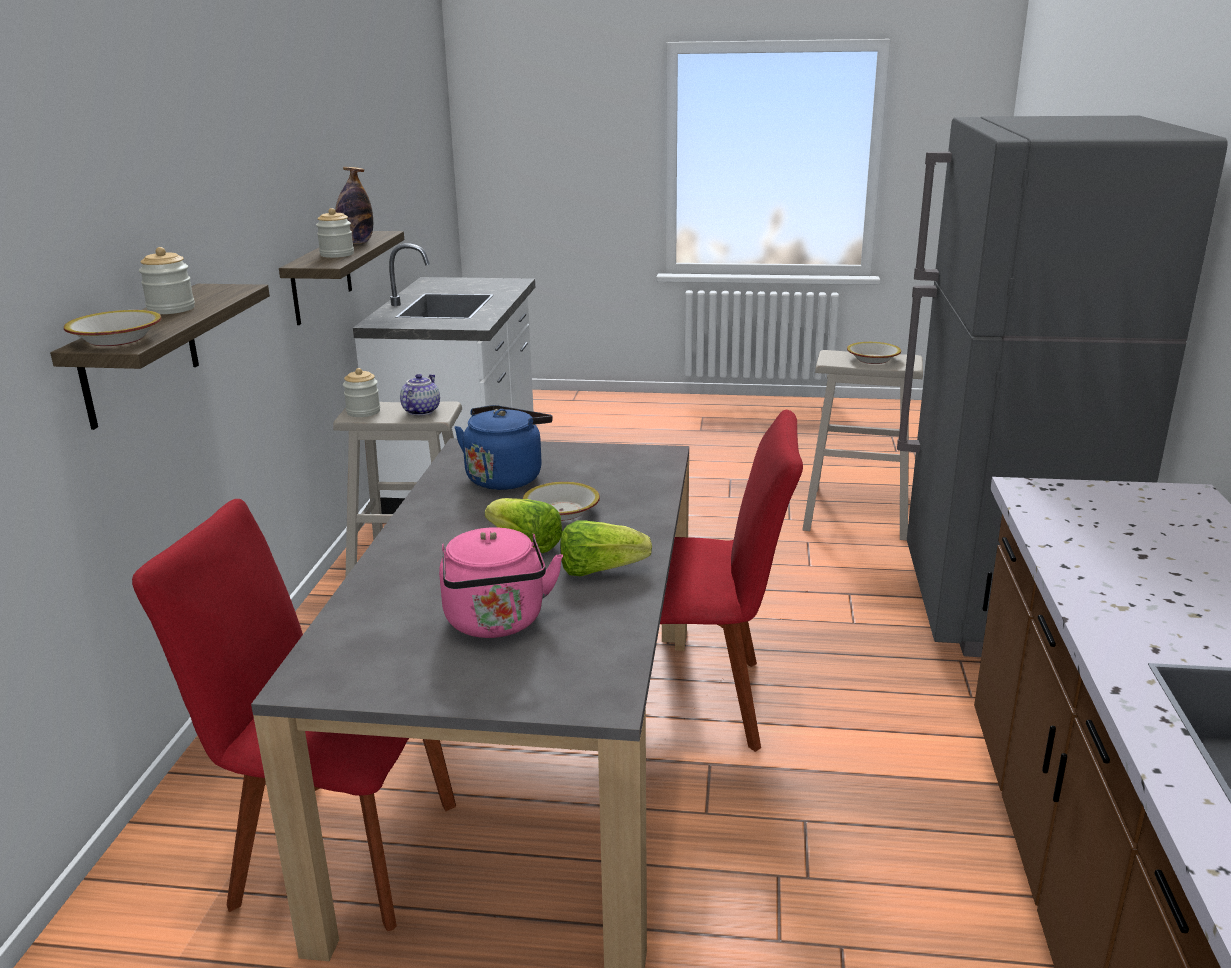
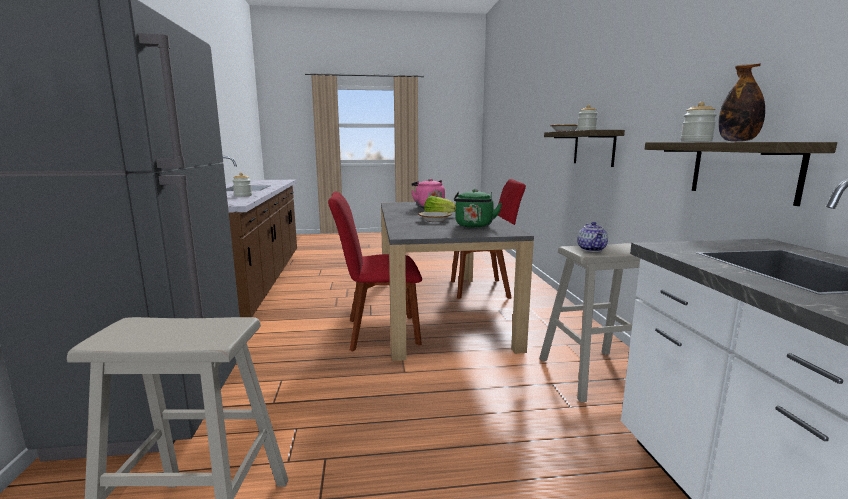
camera: 165 degrees right, 10 degrees down
jar [343,368,380,417] -> jar moved to [233,173,252,197]
blue kettle [454,405,553,490] -> green kettle [454,189,502,228]
lettuce [560,520,652,576] -> none
bowl [847,342,901,364] -> none

